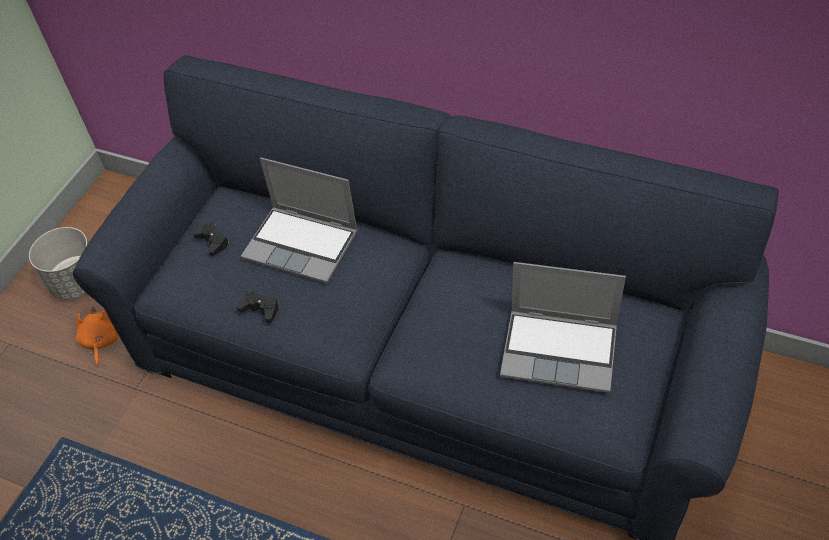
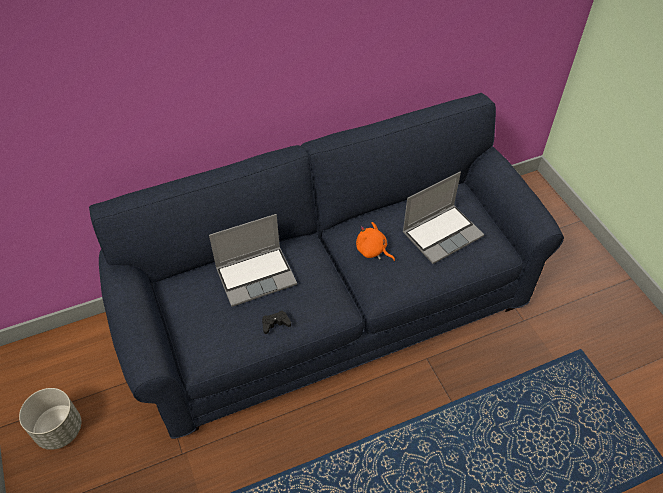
camera: 50 degrees left, 0 degrees up
orange plush toy [76,306,118,367] -> orange plush toy moved to [356,222,395,261]
black game controller [193,222,229,256] -> none

